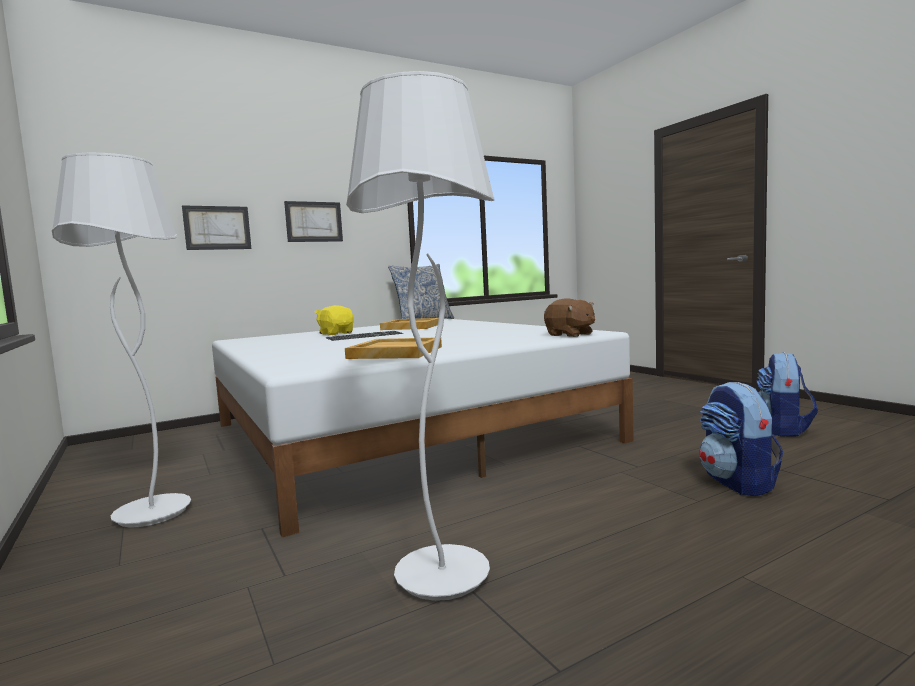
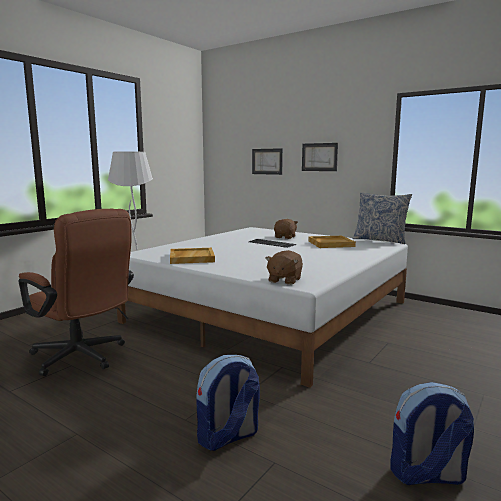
camera: 65 degrees right, 5 degrees up
yellow plush toy [315,305,354,335] -> brown plush toy [274,219,298,239]
white floor lamp [346,71,494,601] -> brown office chair [19,209,134,376]

